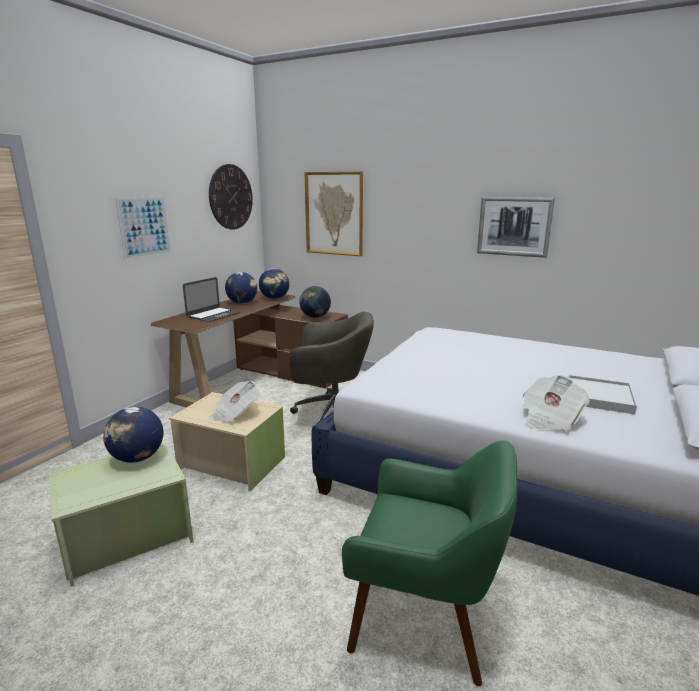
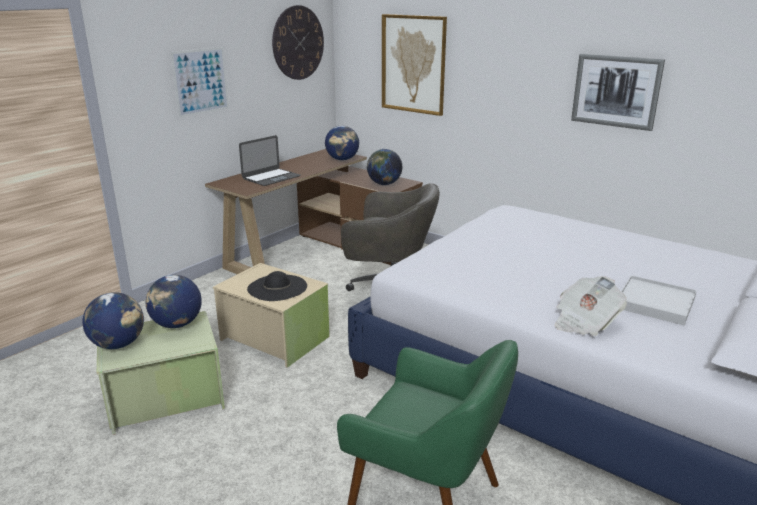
camera: 10 degrees right, 5 degrees up
newspaper [209,381,259,422] -> black hat [247,271,307,301]
globe [225,272,257,304] -> globe moved to [82,292,144,349]

